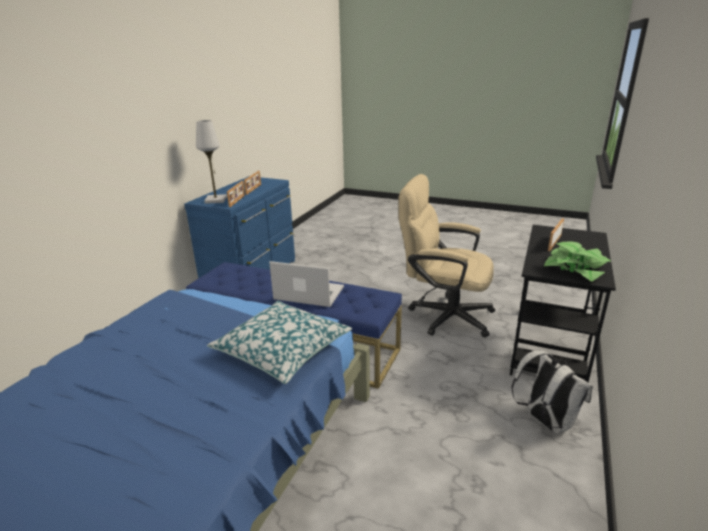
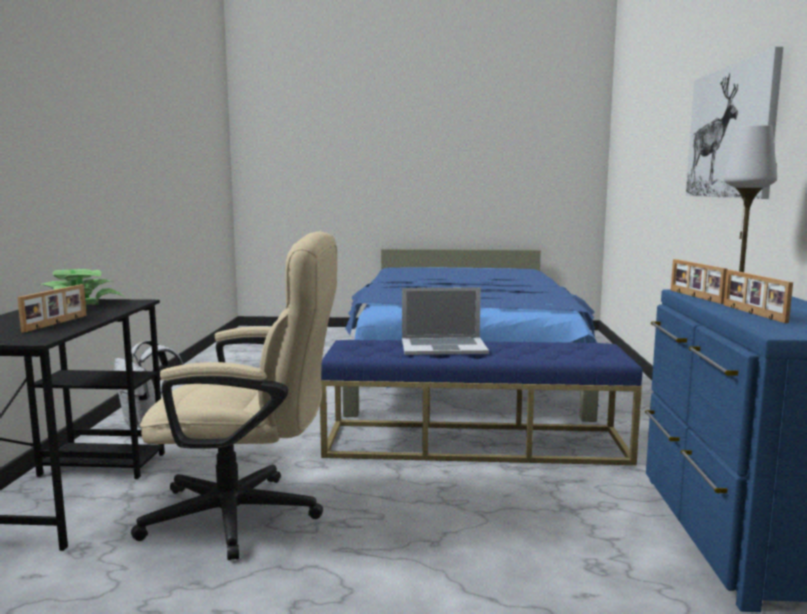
camera: 160 degrees right, 15 degrees down
pillow [207,301,352,384] -> none
none -> picture [686,47,783,199]

